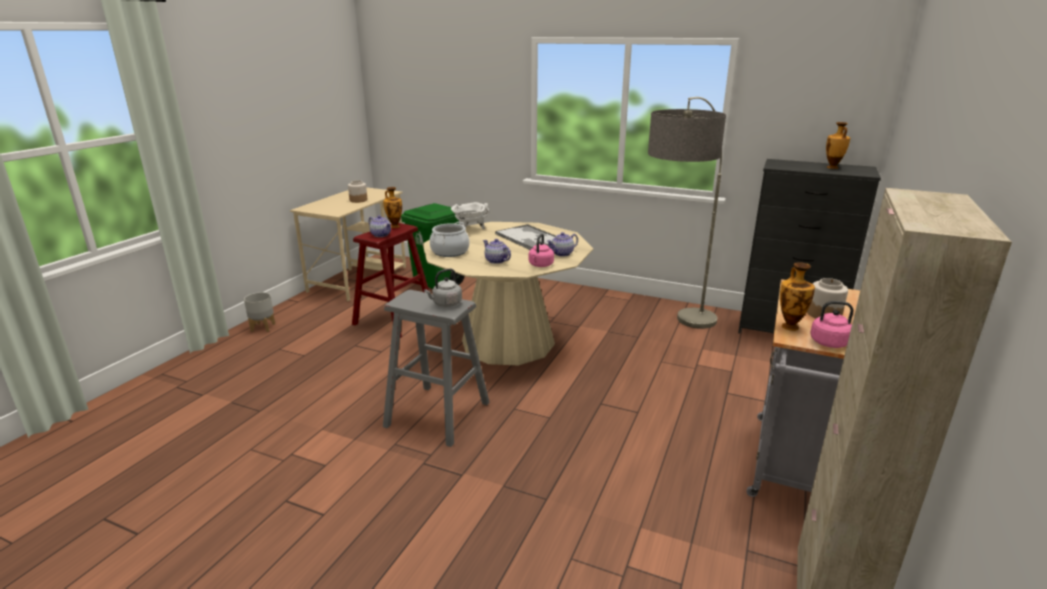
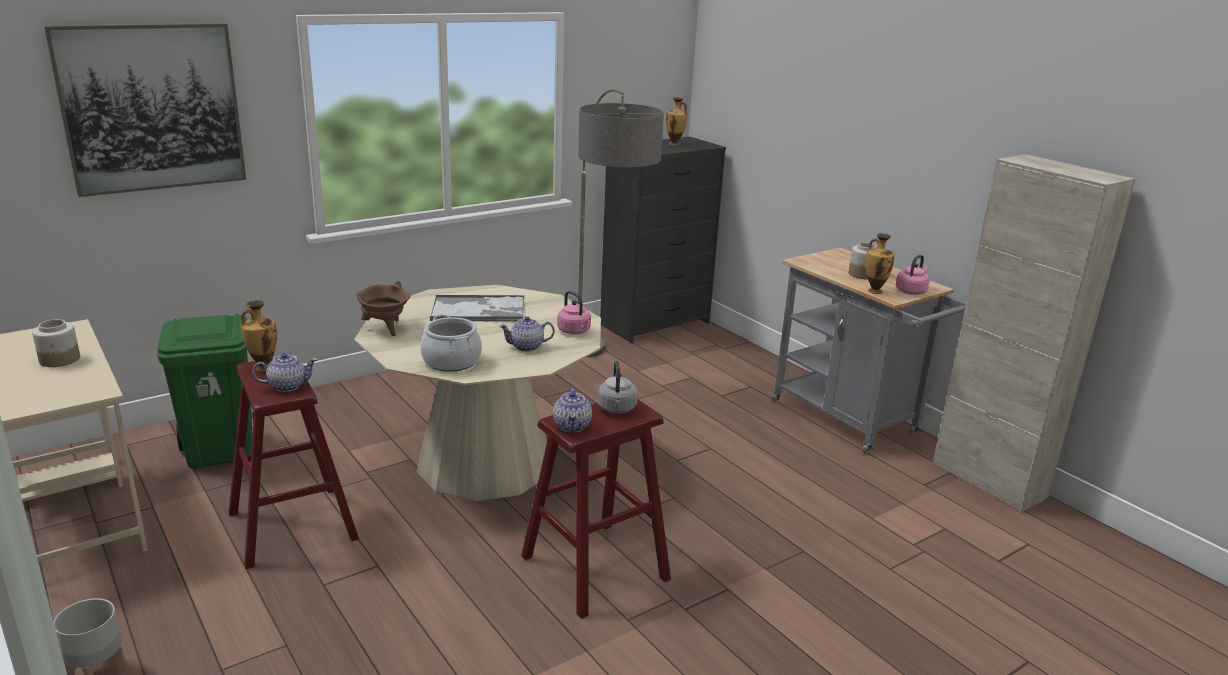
camera: 60 degrees left, 0 degrees up
grey stool [383,290,490,447] -> red stool [521,399,671,619]
white cooking pot [451,202,489,229] -> brown cooking pot [356,281,411,336]
teapot [547,232,578,257] -> teapot moved to [553,387,592,432]
none -> picture [44,23,246,197]

